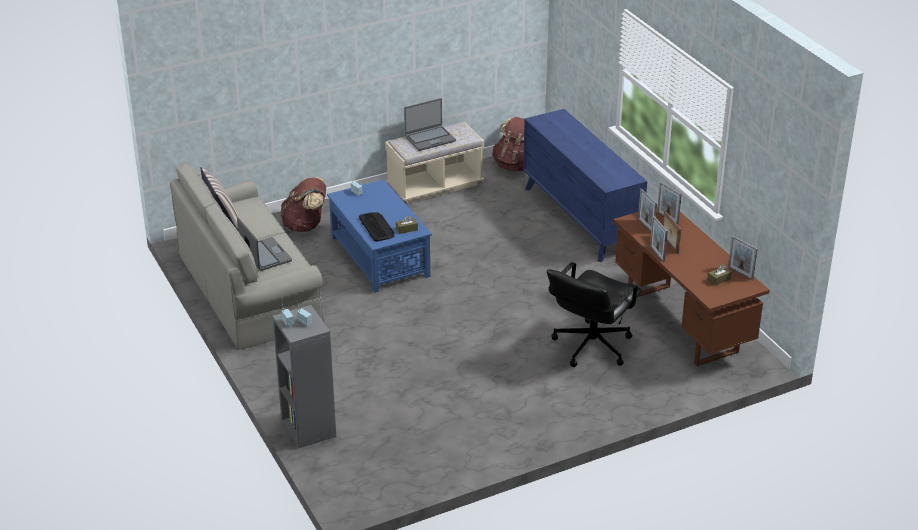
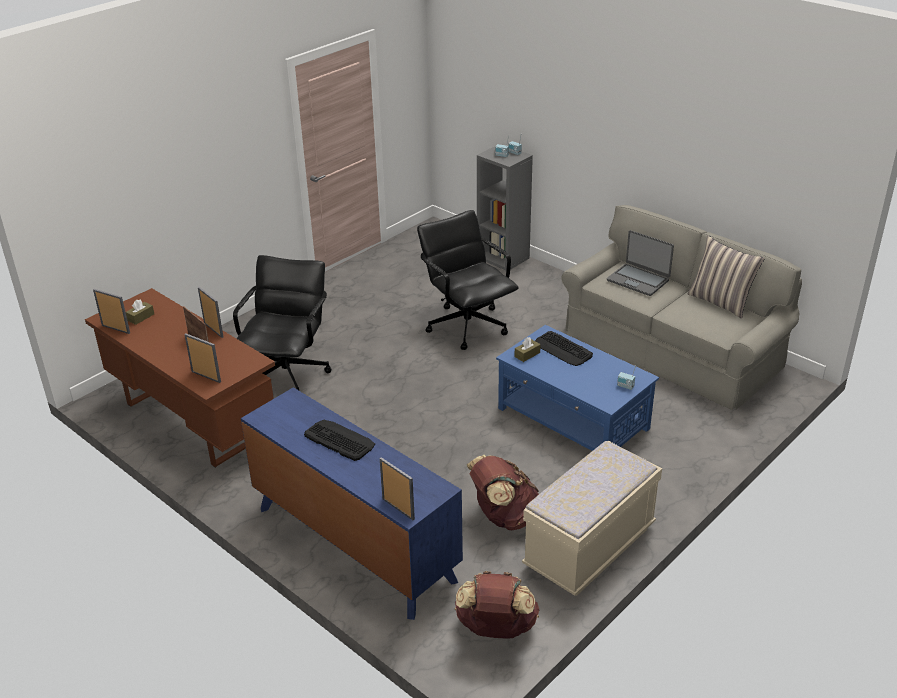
camera: 160 degrees right, 0 degrees up
brown backpack [280,177,326,232] -> brown backpack moved to [466,455,539,530]
laptop [404,98,456,151] -> none
picture frame [638,189,657,231] -> picture frame moved to [380,457,415,520]
none -> keyboard [304,420,375,461]
none -> black office chair [417,210,519,350]

